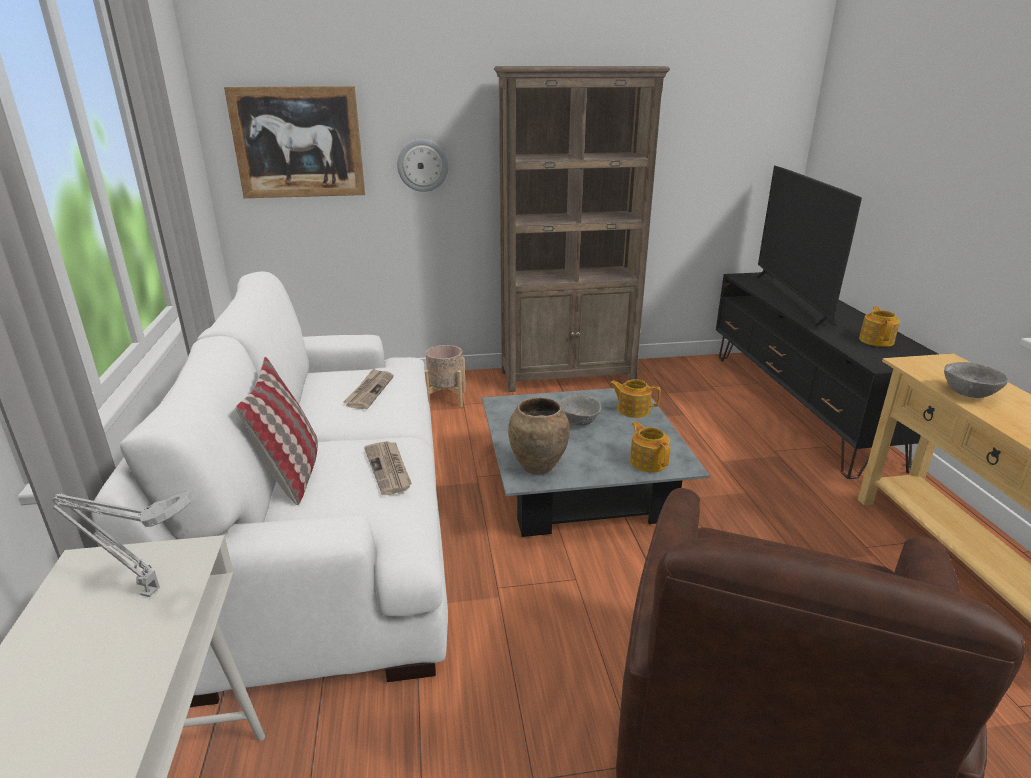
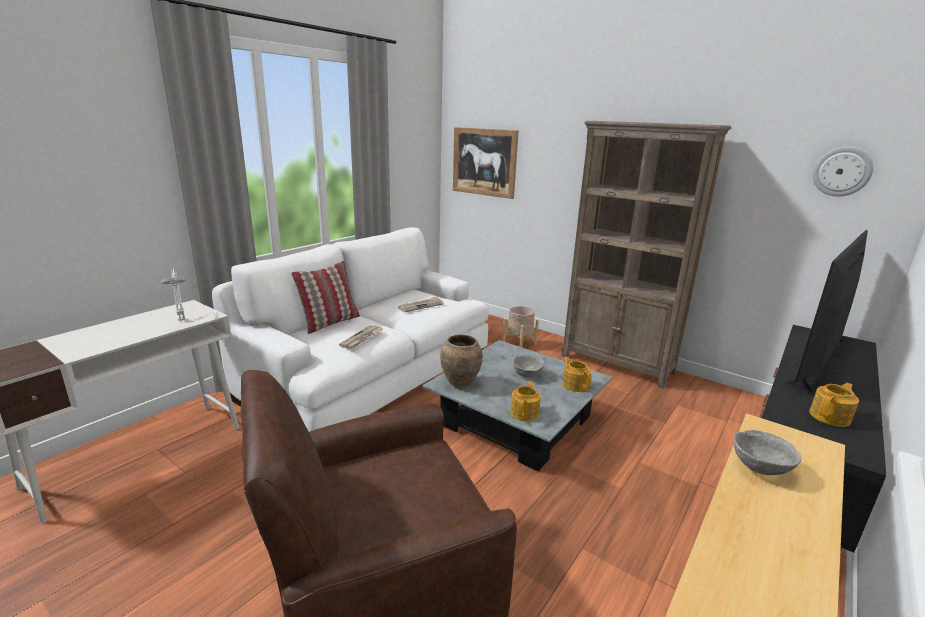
camera: 45 degrees right, 5 degrees down
wall clock [397,139,448,192] -> wall clock moved to [813,146,874,197]

